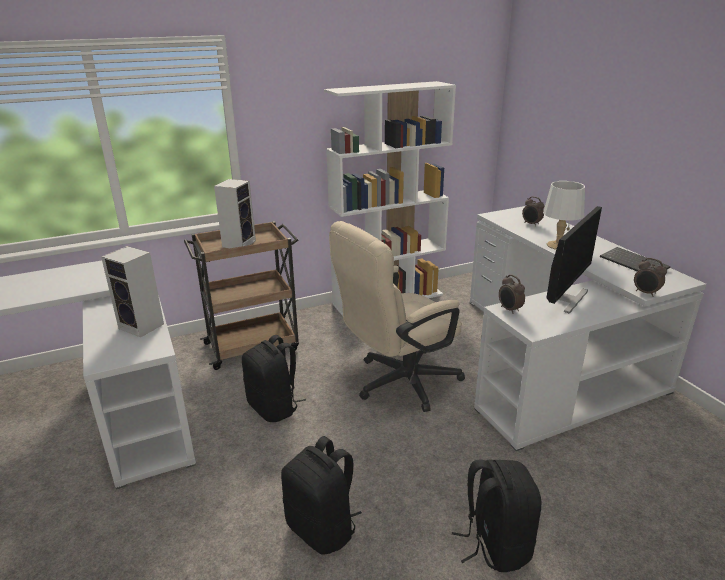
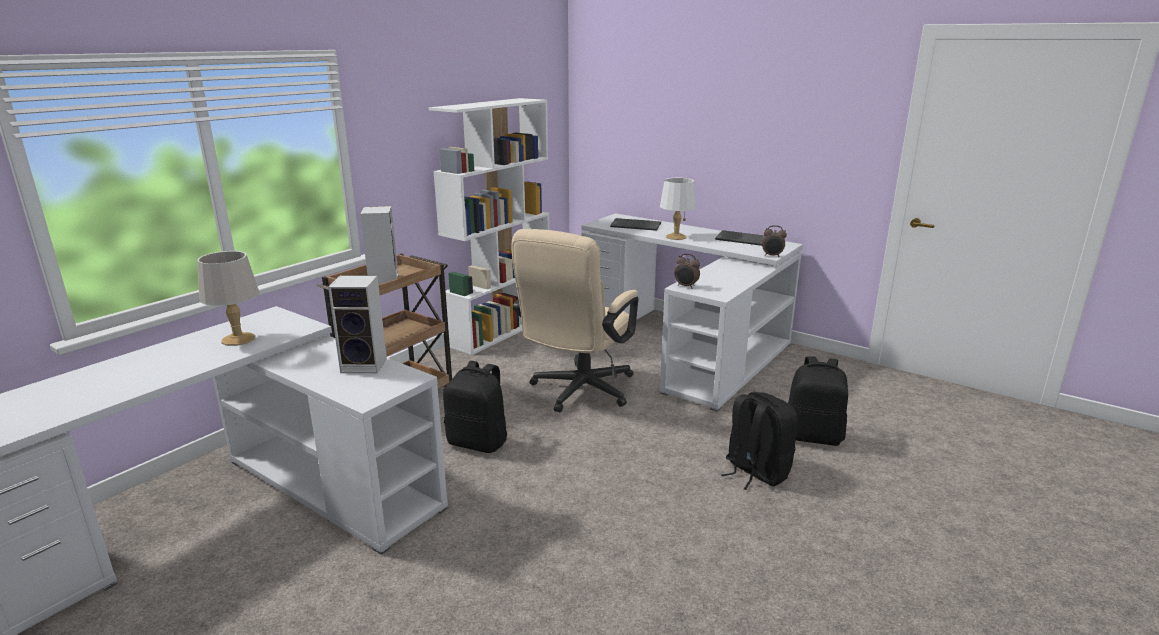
camera: 30 degrees left, 5 degrees down
black backpack [281,436,362,554] -> black backpack moved to [788,356,848,446]
alarm clock [522,196,544,226] -> keyboard [610,218,661,231]
monitor [547,206,602,314] -> none
none -> grey table lamp [197,251,260,346]

